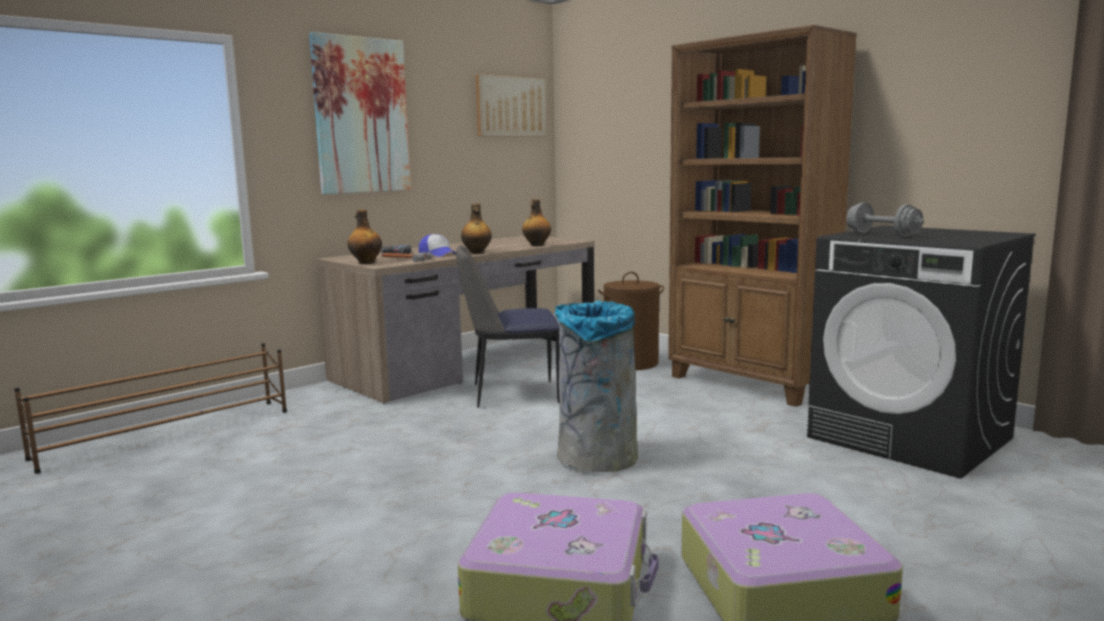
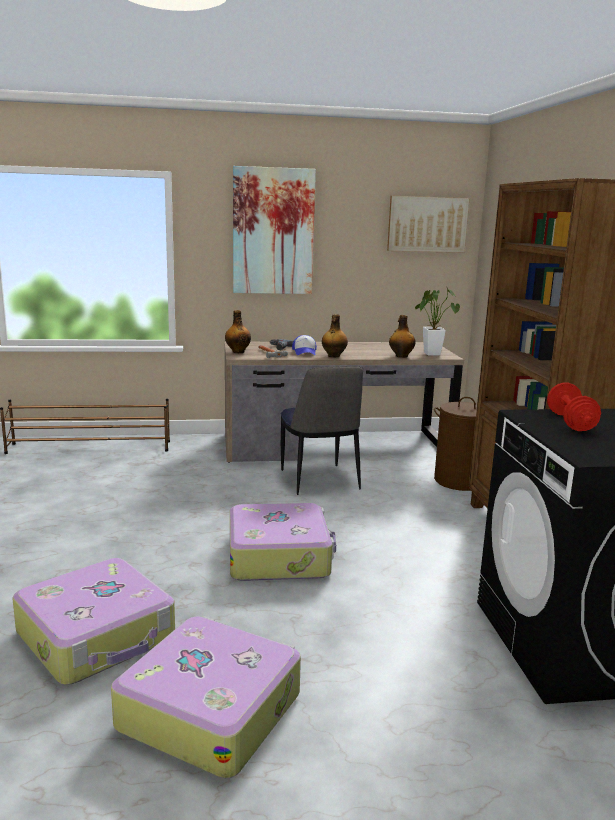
camera: 35 degrees right, 5 degrees up
chair [456,246,560,407] -> chair turned 135 degrees counterclockwise [281,366,363,495]
grey trash can [555,301,638,472] -> suitcase [230,503,336,581]
grey dumbbell [846,203,924,237] -> red dumbbell [547,383,601,431]
none -> potted plant [415,289,460,356]

